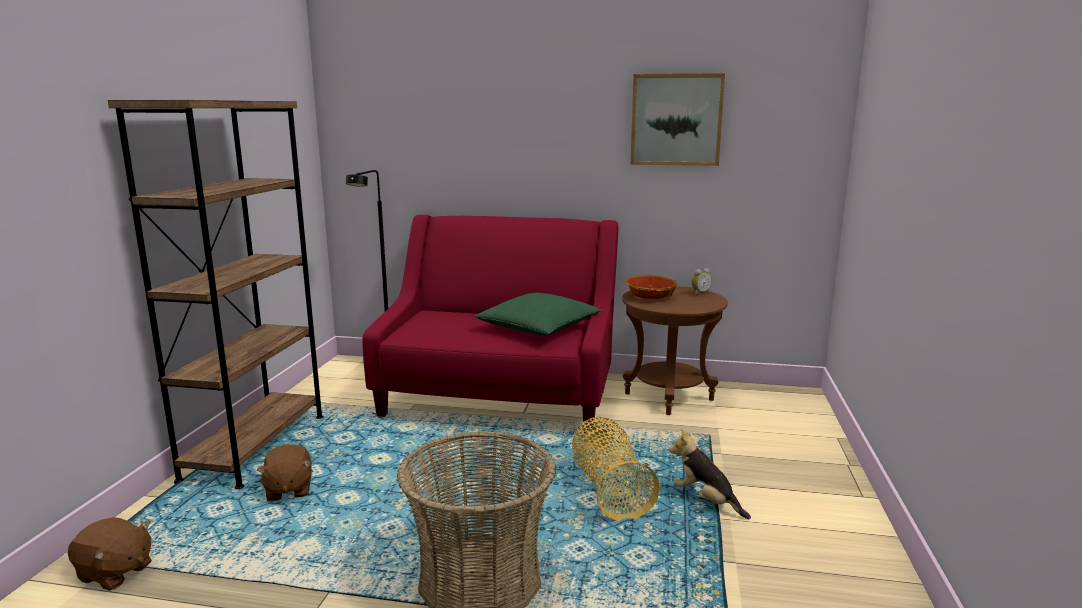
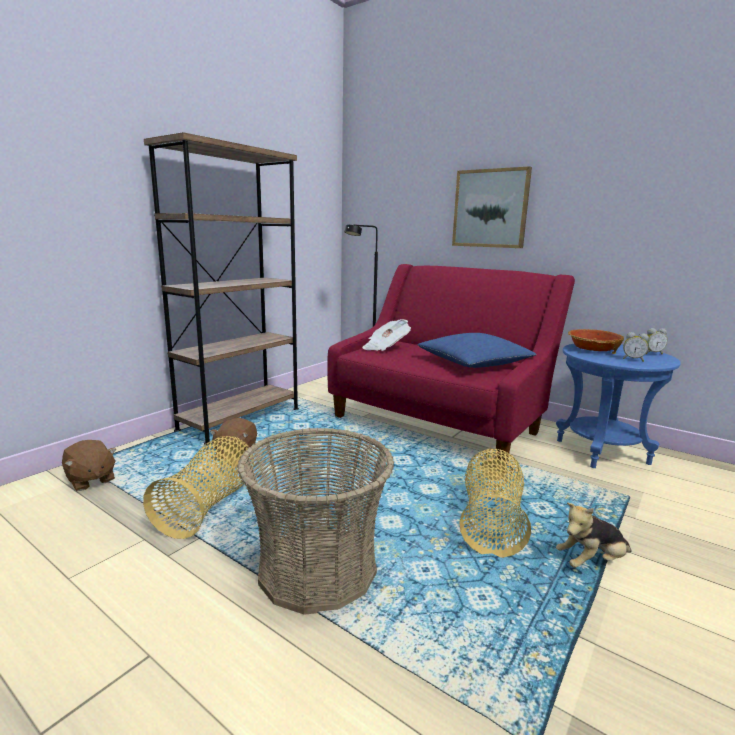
camera: 25 degrees right, 0 degrees up
green pillow [474,293,601,336] -> blue pillow [418,333,537,368]
brown side table [622,286,728,415] -> blue side table [556,344,681,468]
picture [630,73,725,166] -> picture moved to [452,166,532,248]
plush toy [669,429,751,519] -> plush toy turned 90 degrees counterclockwise [556,502,631,568]
none -> basket [143,436,254,539]
none -> newspaper [362,319,411,351]
none -> alarm clock [623,332,649,362]

